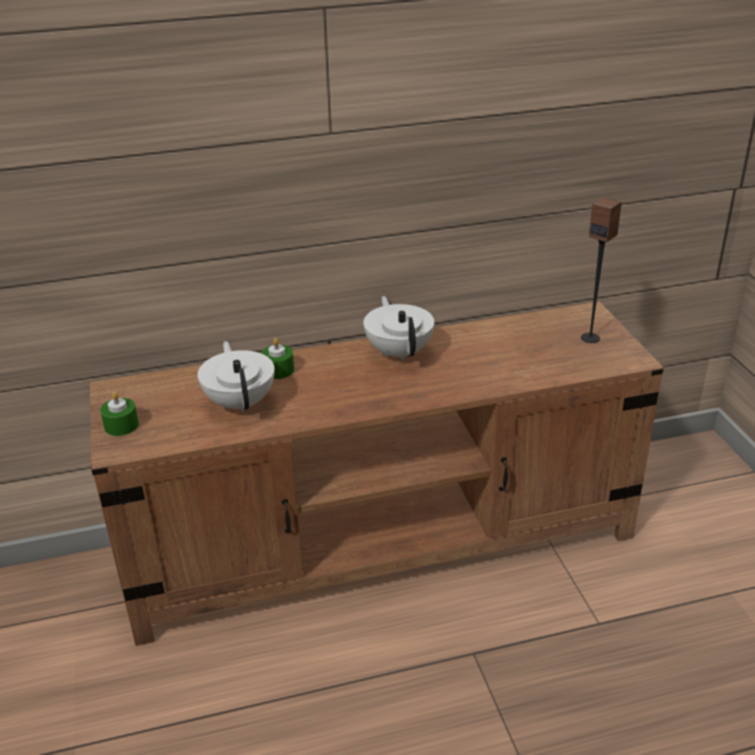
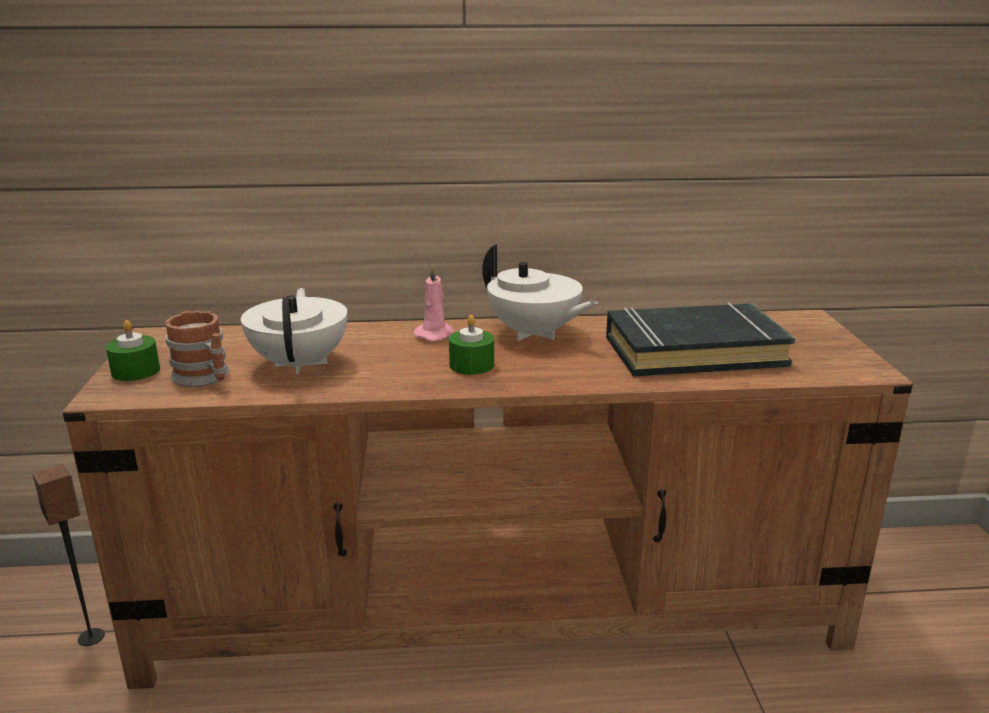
camera: 10 degrees right, 10 degrees down
green candle [261,338,294,379] -> green candle moved to [449,315,494,375]
white teapot [363,296,434,362] -> white teapot turned 135 degrees clockwise [482,244,598,341]
speaker [581,197,622,343] -> speaker moved to [33,464,105,646]
none -> mug [165,311,230,387]
none -> pink candle [414,264,455,341]
none -> black book [606,302,796,377]

